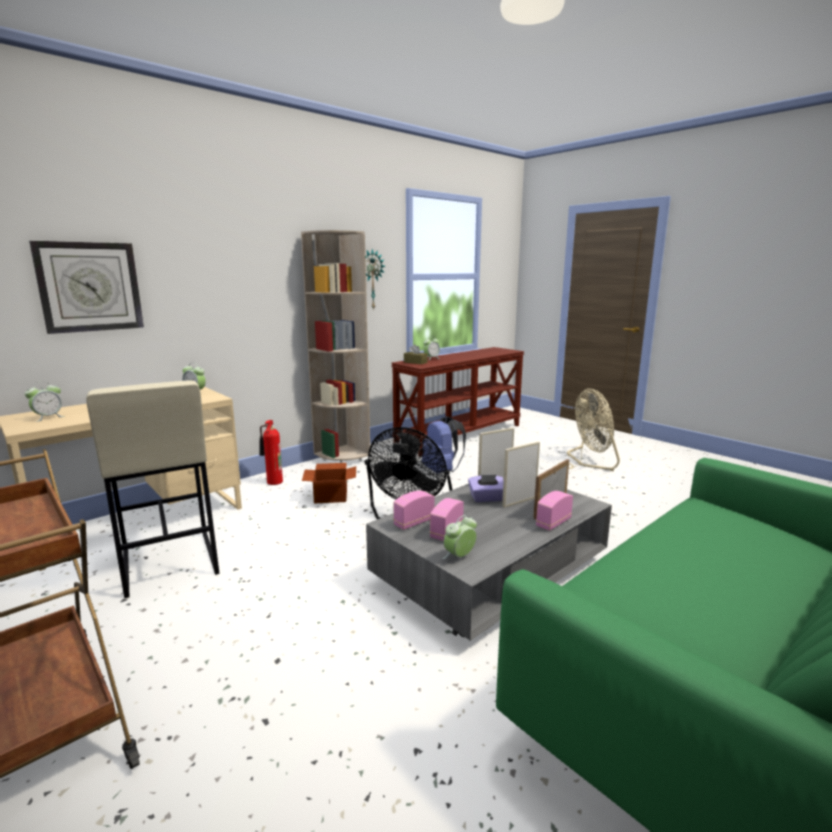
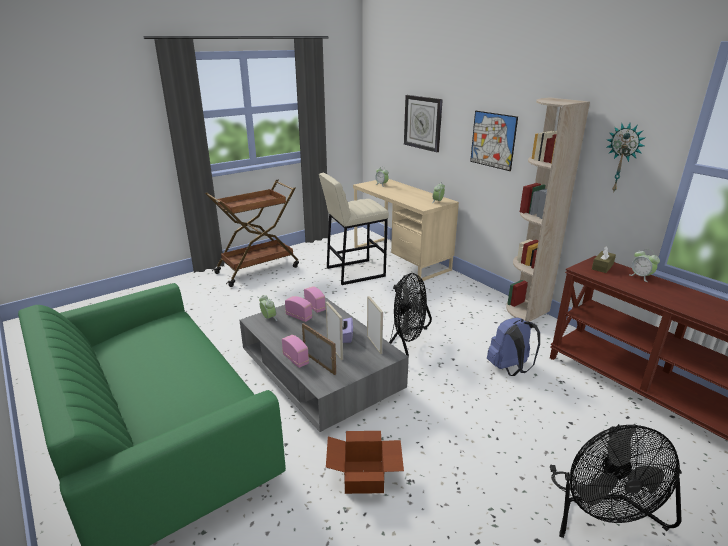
camera: 95 degrees right, 10 degrees up
fire extinguisher [259,420,283,485] -> none
cardboard box [302,463,356,503] -> cardboard box moved to [326,431,404,494]
beige fan [555,388,620,472] -> black fan [550,423,682,538]
none -> picture [470,111,518,171]

